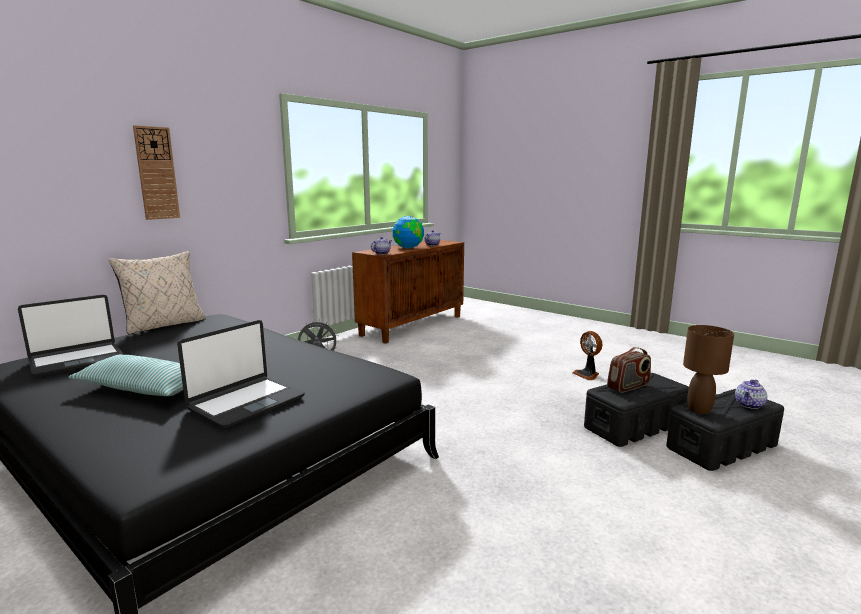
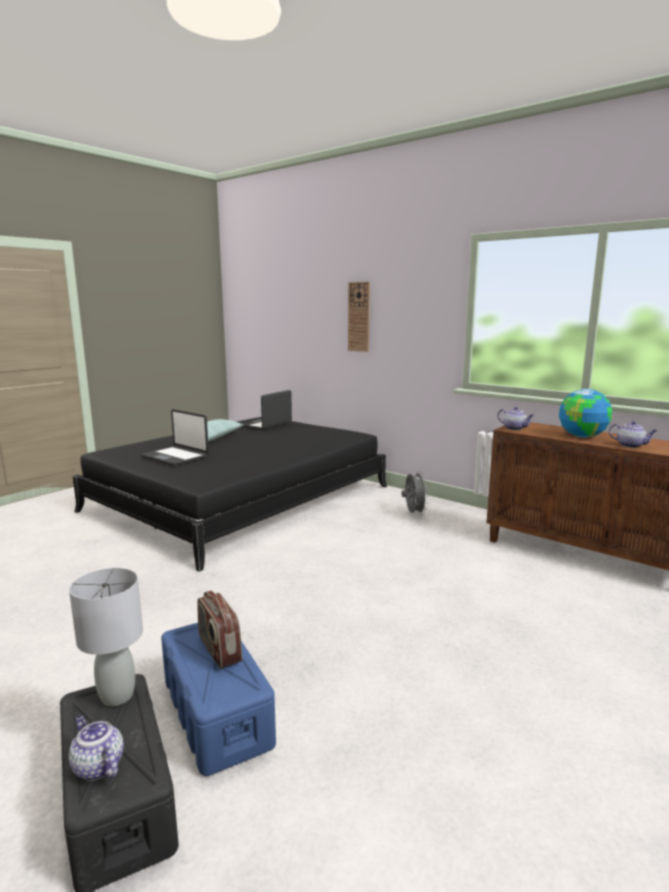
camera: 90 degrees right, 0 degrees up
laptop [18,295,124,377] -> laptop turned 75 degrees clockwise [241,390,292,430]
beige pillow [109,251,206,334] -> none
fan [572,331,603,380] -> none
black storage box [584,373,689,447] -> blue storage box [161,623,276,776]
brown table lamp [683,325,734,414] -> grey table lamp [69,568,143,706]

